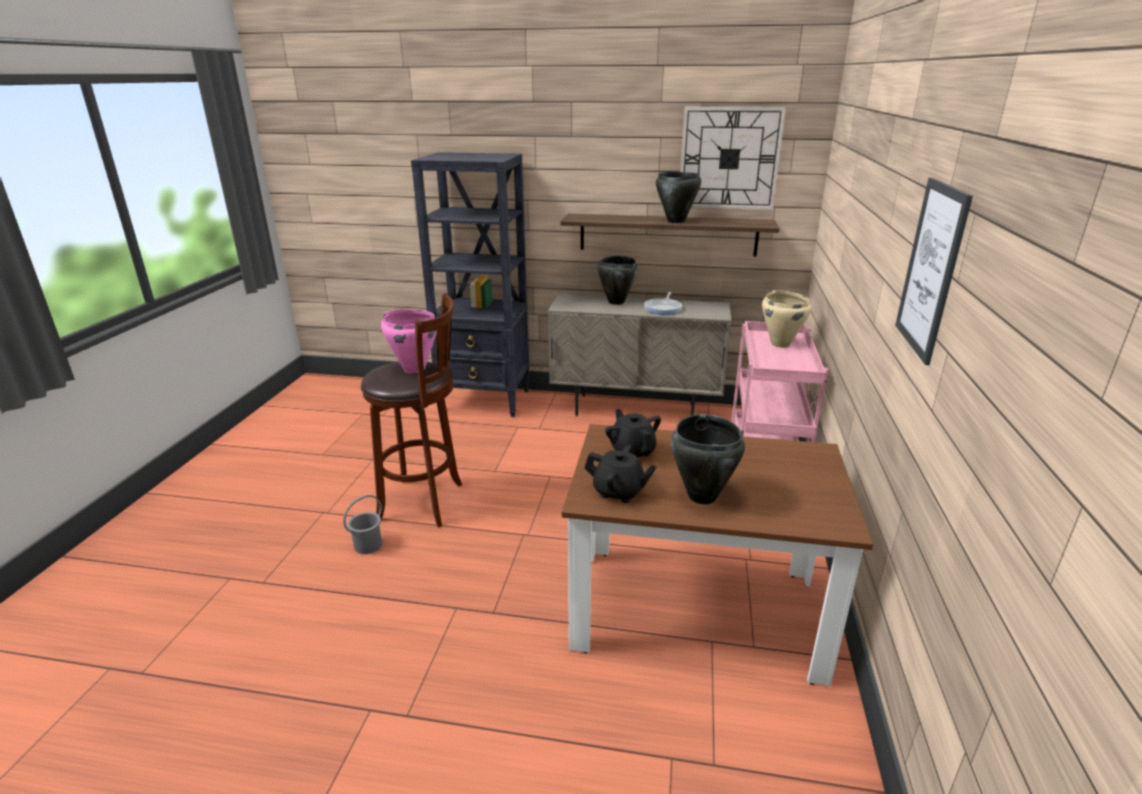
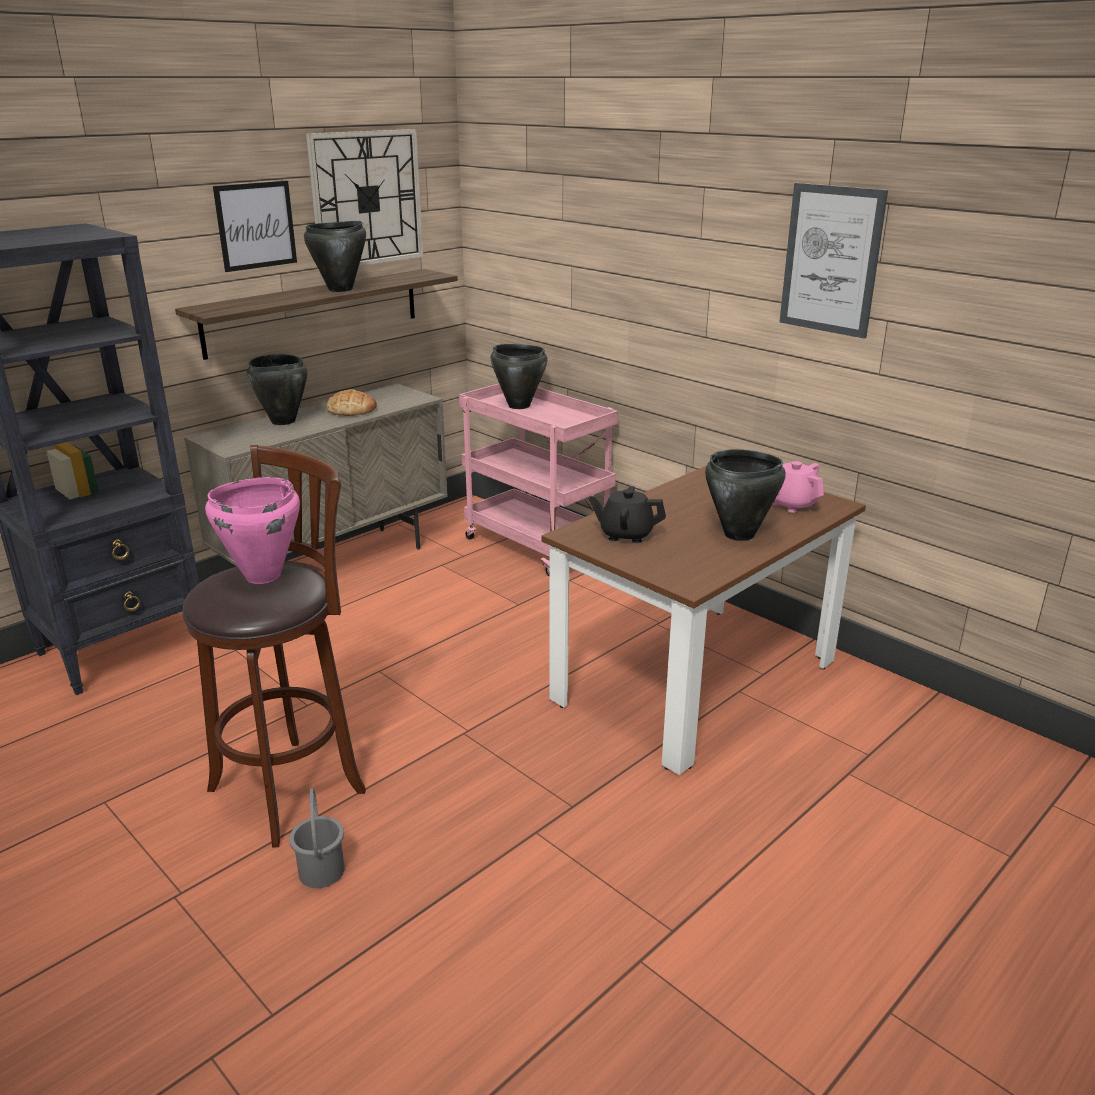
camera: 55 degrees left, 0 degrees up
black teapot [585,445,657,503] -> none
frying pan [644,292,682,314] -> bread [326,389,377,416]
beige cooking pot [762,290,811,348] -> black cooking pot [490,344,547,409]
none -> picture [213,181,297,272]
none -> pink teapot [773,461,824,513]

